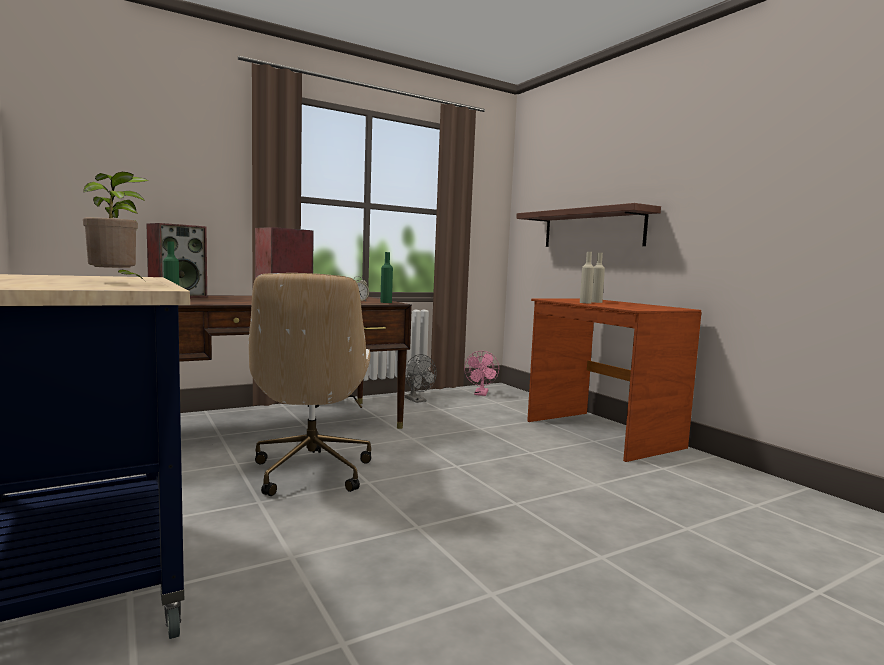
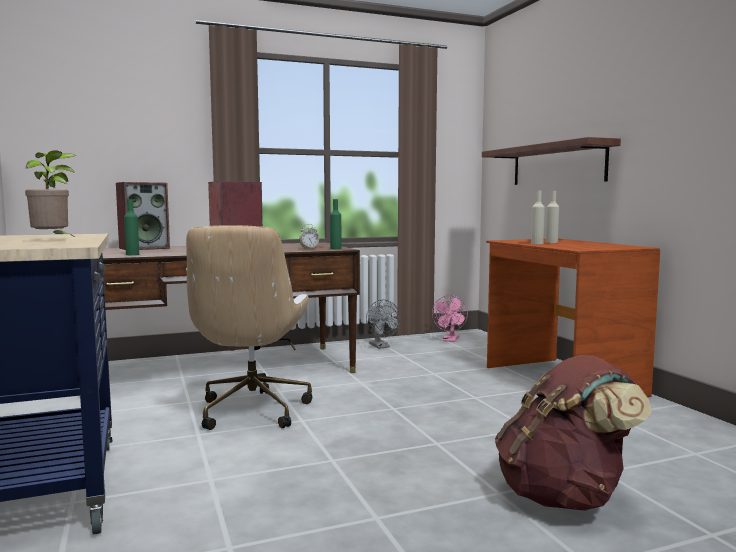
camera: 10 degrees right, 0 degrees up
none -> brown backpack [495,355,652,511]

